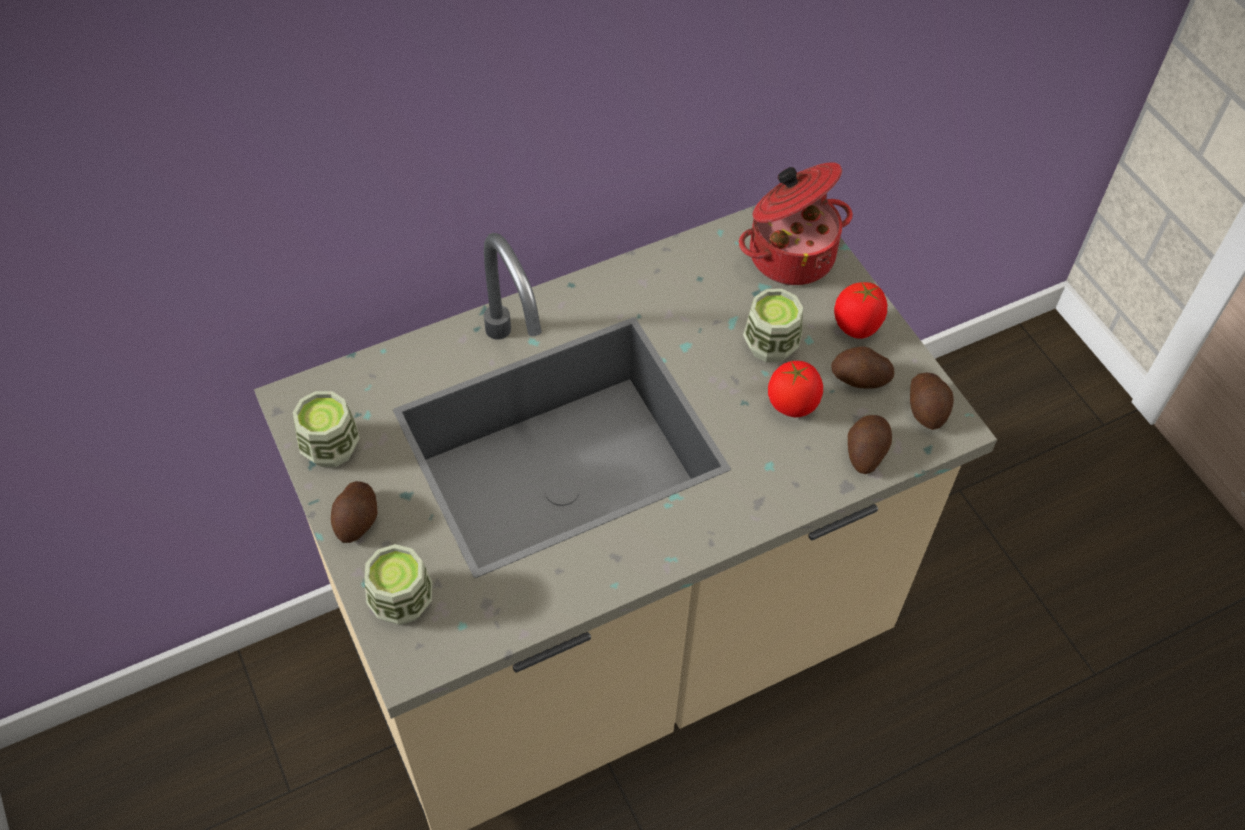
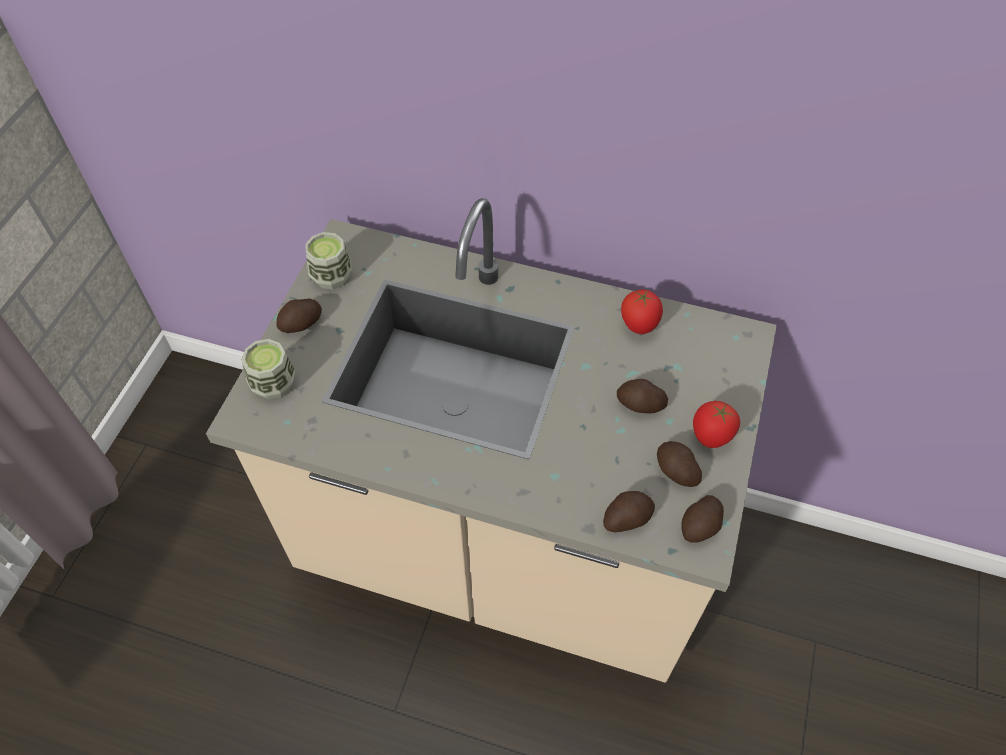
camera: 45 degrees right, 0 degrees up
cooking pot [739,162,853,285] -> none
cup [743,289,803,362] -> potato [617,379,668,414]
tomato [768,361,823,417] -> tomato moved to [621,290,663,334]

